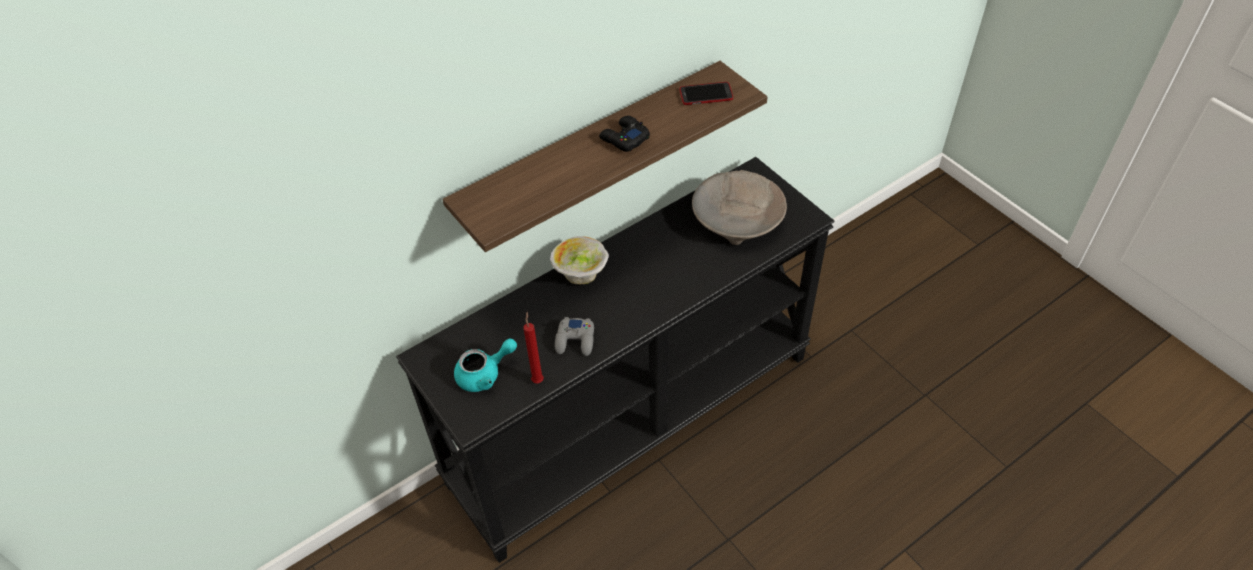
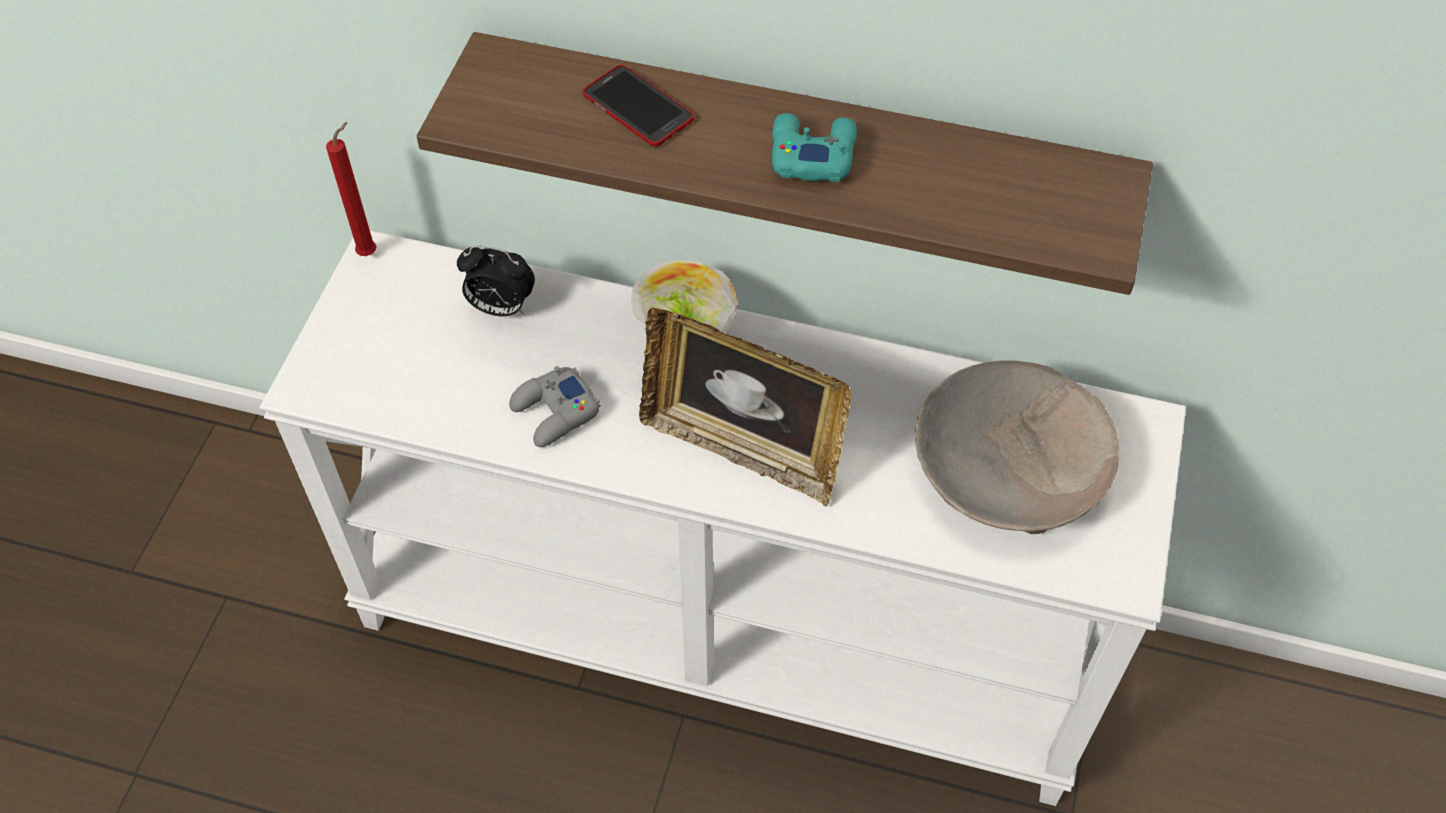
camera: 50 degrees right, 5 degrees up
black console table [396,157,835,563] -> white console table [260,230,1186,806]
turquoise teapot [454,339,517,392] -> none
red candle [523,312,544,384] -> red candle moved to [326,122,377,256]
black game controller [599,116,650,152] -> turquoise game controller [772,113,857,182]
phone [680,82,733,105] -> phone moved to [583,65,694,147]
none -> alarm clock [457,245,535,316]
none -> picture frame [639,307,851,506]

